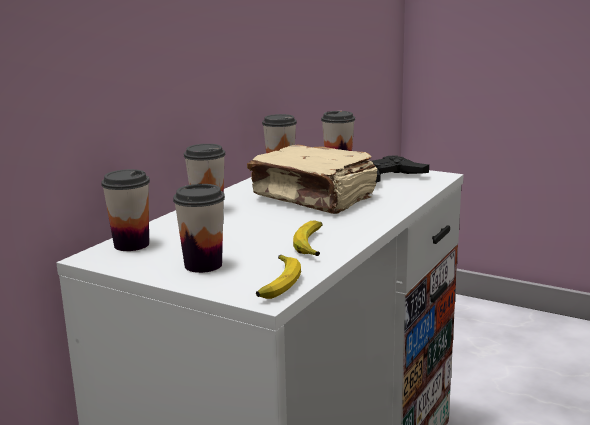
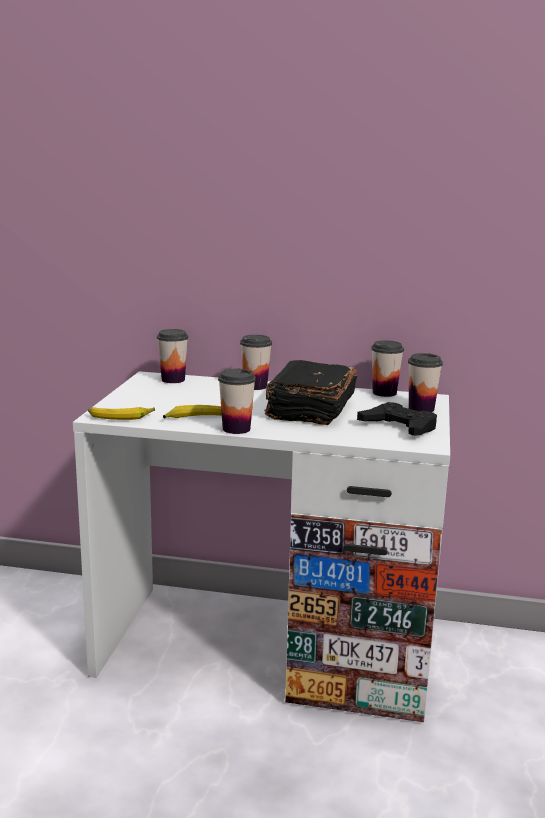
camera: 70 degrees right, 0 degrees up
cup [173,184,225,273] -> cup moved to [218,369,256,434]
beige book [247,145,377,214] -> black book [264,360,357,425]

